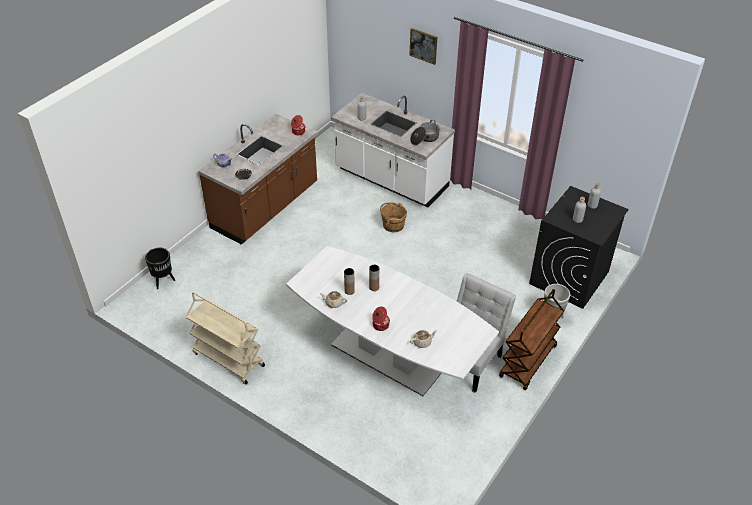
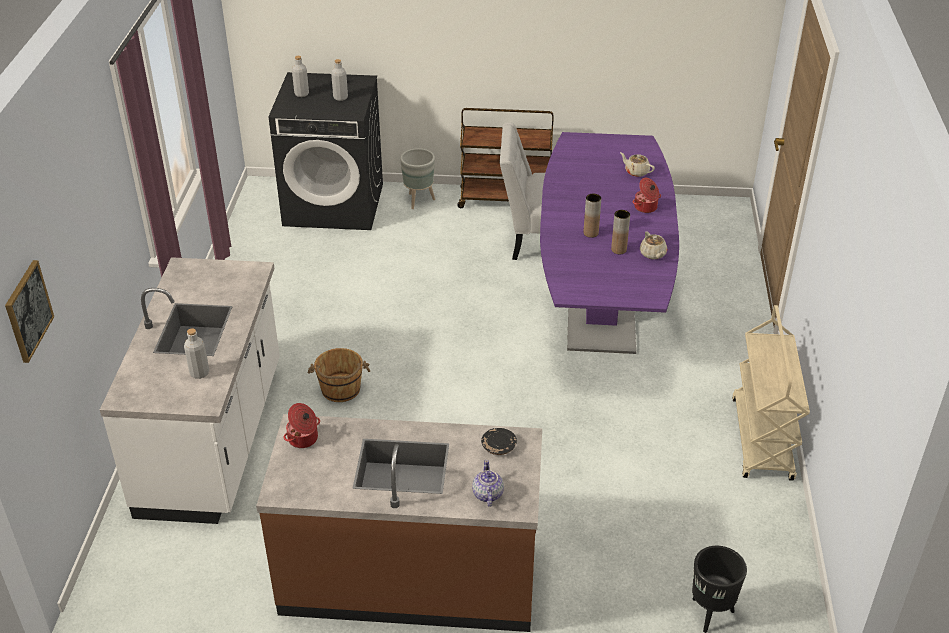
camera: 120 degrees left, 5 degrees down
white dining table [286,246,499,396] -> purple dining table [540,132,679,354]
picture [409,28,437,65] -> picture moved to [5,260,54,363]
cooking pot [410,120,440,145] -> none

